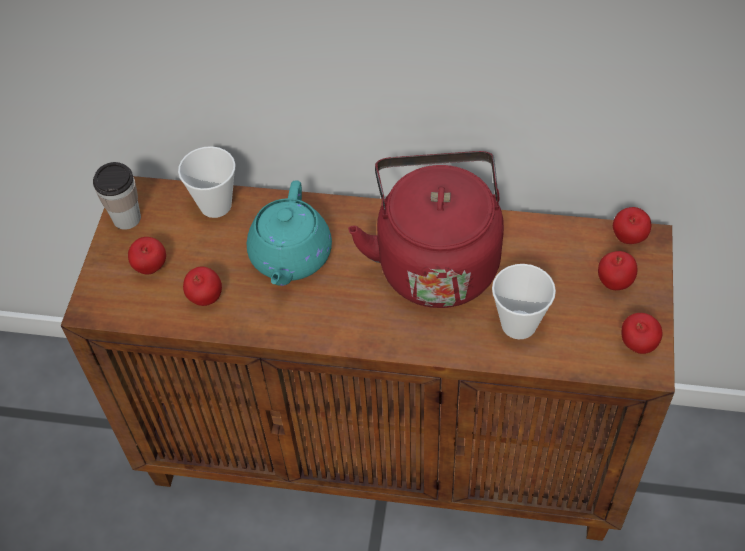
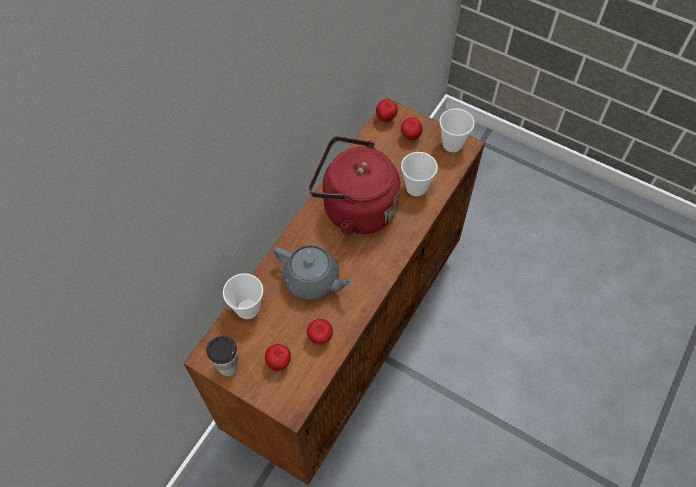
camera: 70 degrees left, 5 degrees up
turquoise teapot [247,180,332,286] -> grey teapot [273,245,353,300]
apple [622,313,662,354] -> cup [439,109,475,152]

